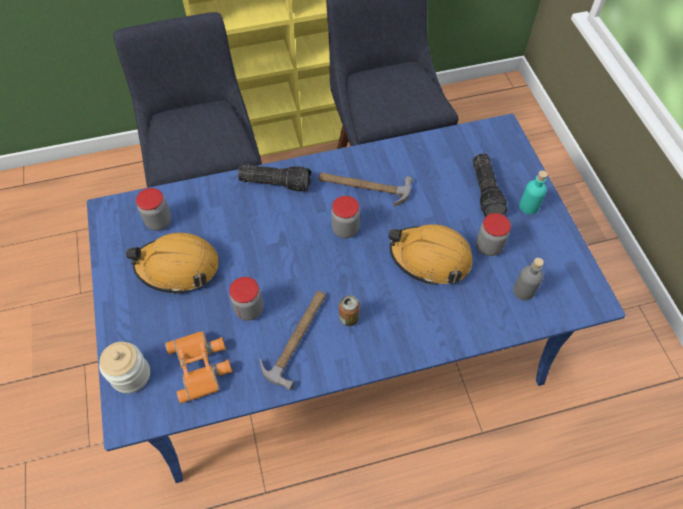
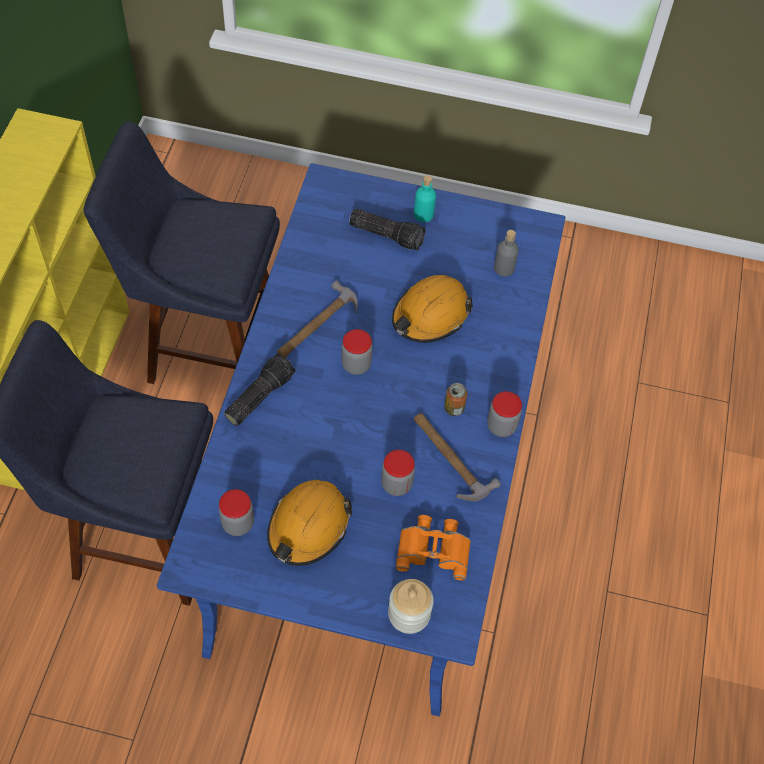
camera: 65 degrees left, 0 degrees up
jar [476,213,511,256] -> jar moved to [487,391,522,437]

